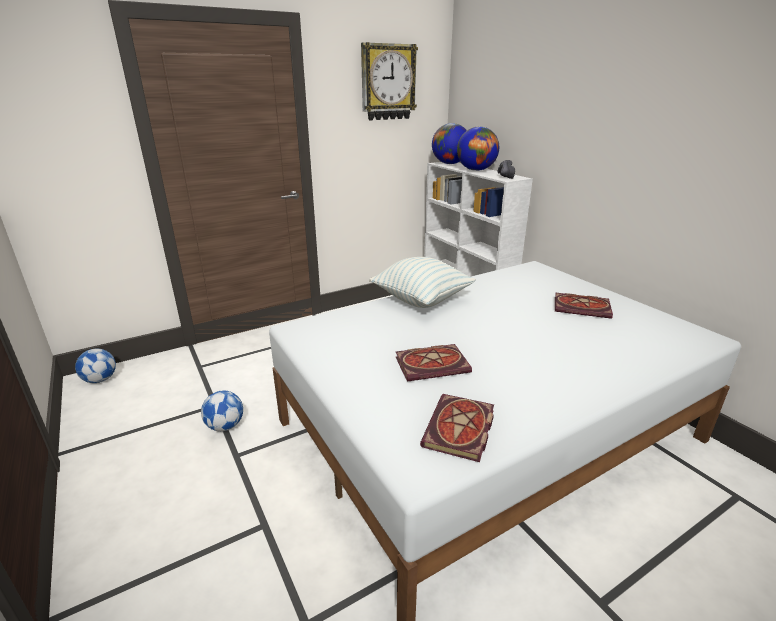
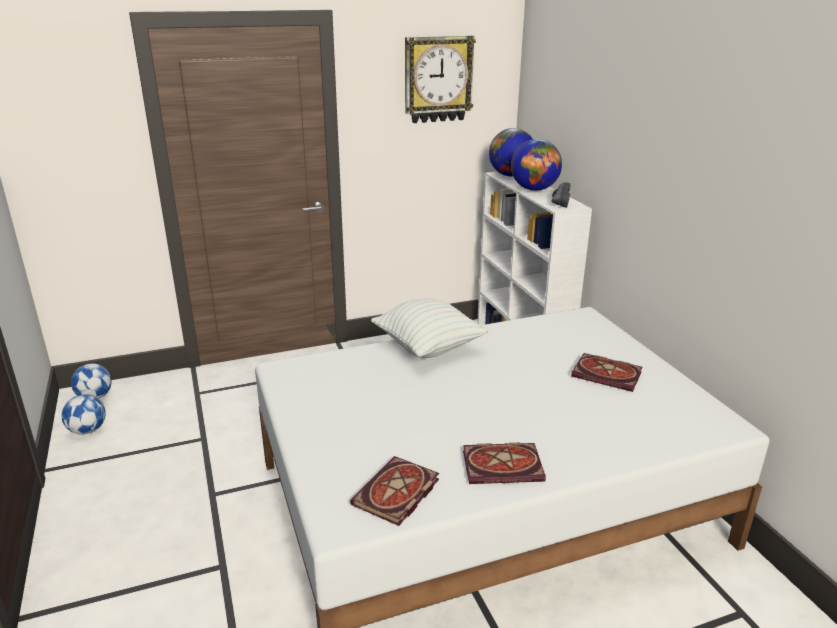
camera: 10 degrees right, 0 degrees up
football [201,390,243,431] -> football moved to [62,394,106,434]
book [396,344,472,382] -> book moved to [463,443,546,484]

